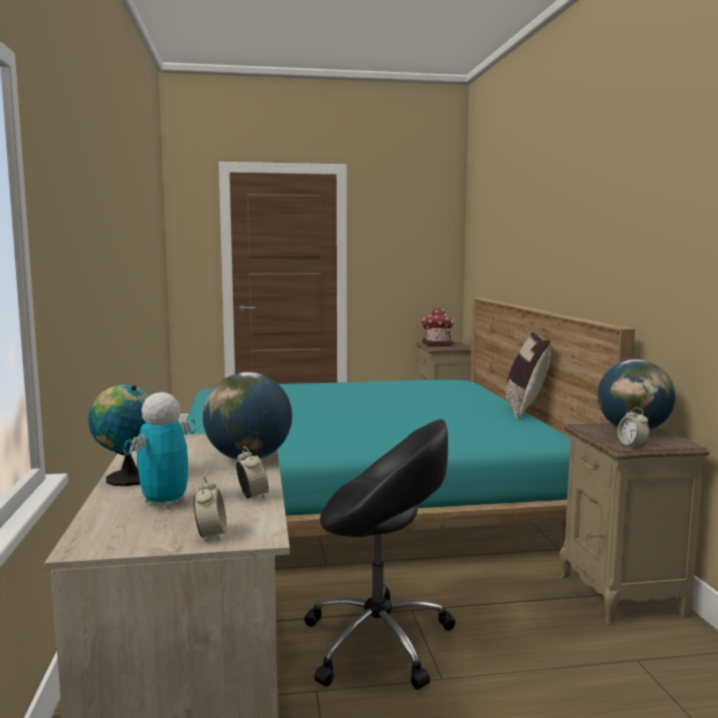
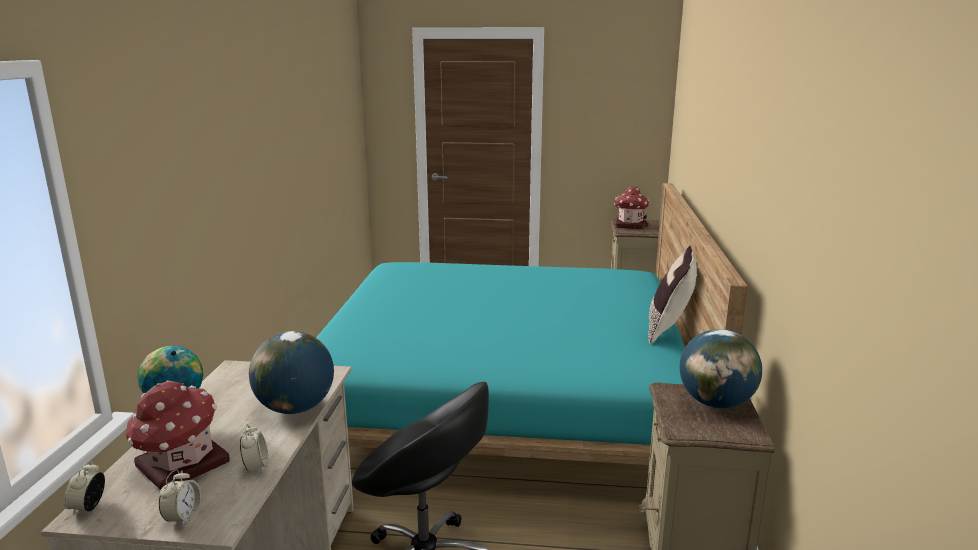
camera: 15 degrees right, 10 degrees up
toy robot [124,392,196,509] -> toy house [126,380,230,490]
alarm clock [618,408,649,448] -> alarm clock moved to [64,461,105,516]

